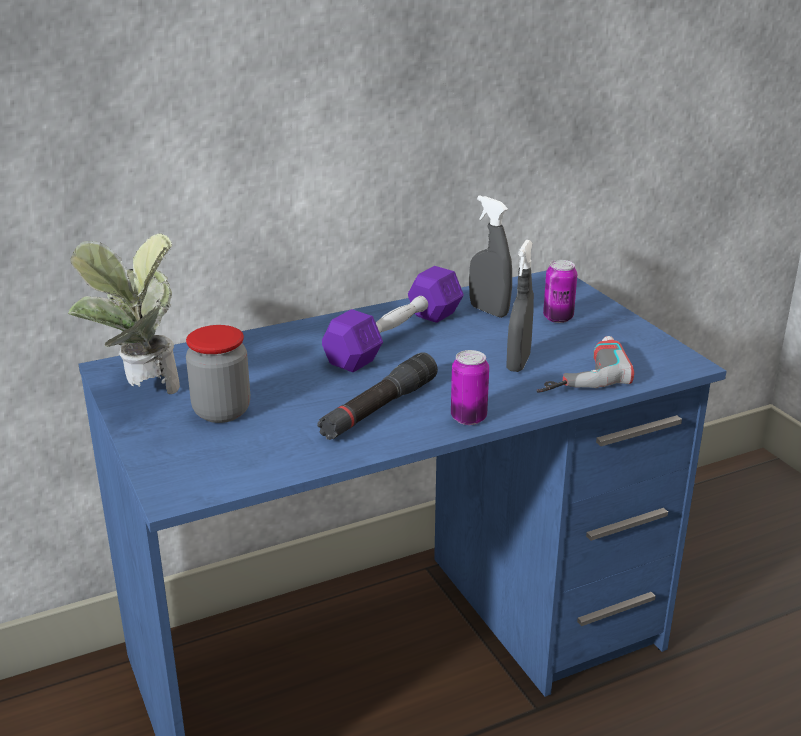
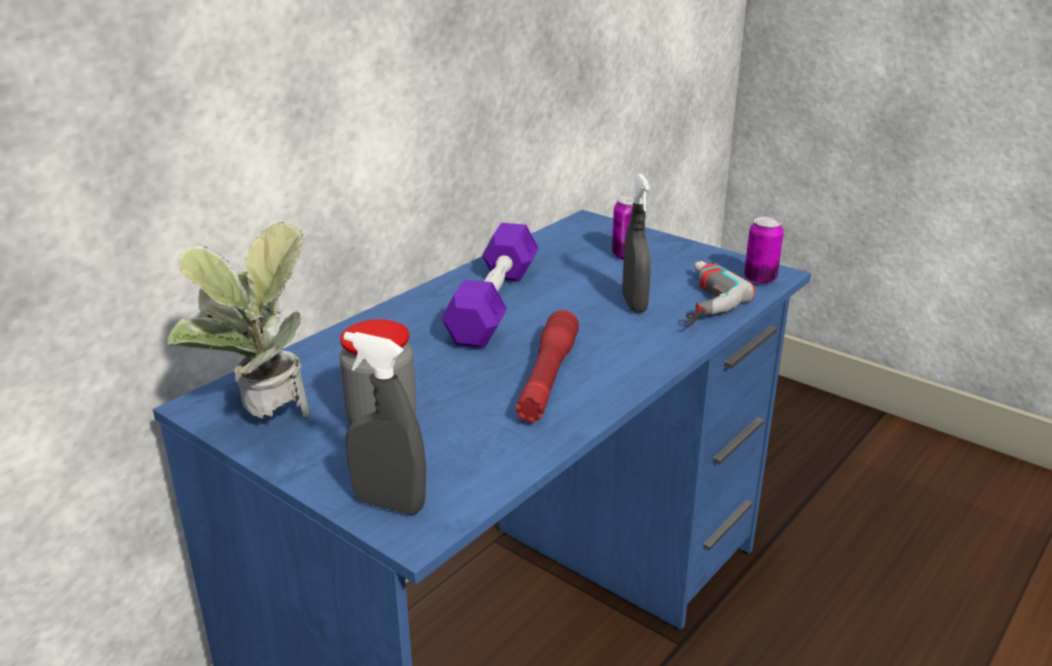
camera: 25 degrees left, 0 degrees up
black flashlight [317,352,438,440] -> red flashlight [516,310,579,423]
can [451,350,489,425] -> can moved to [744,217,784,285]
grey spray bottle [469,195,512,318] -> grey spray bottle moved to [344,332,426,515]

